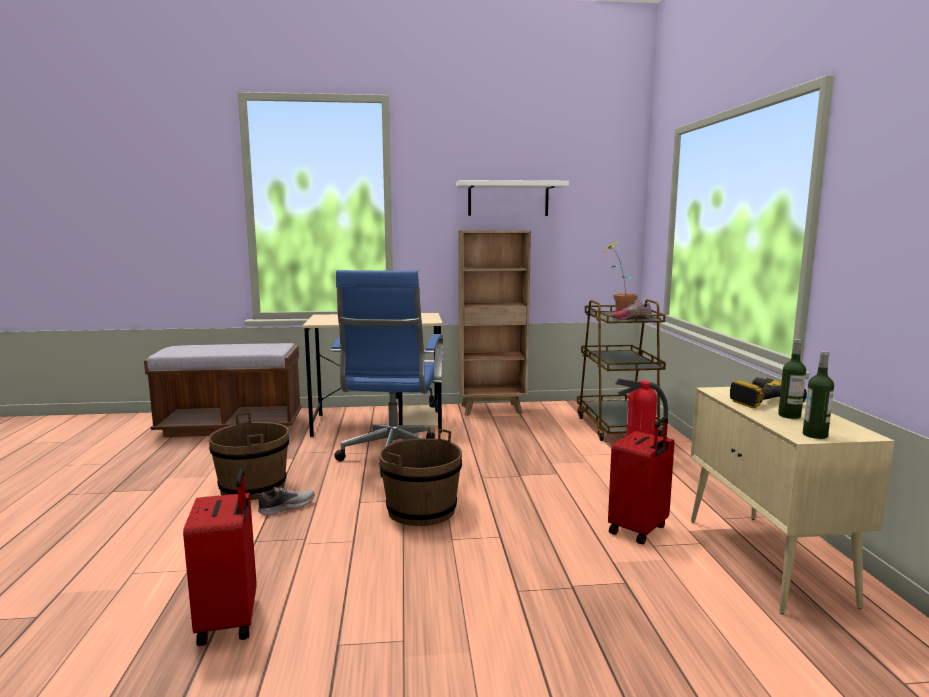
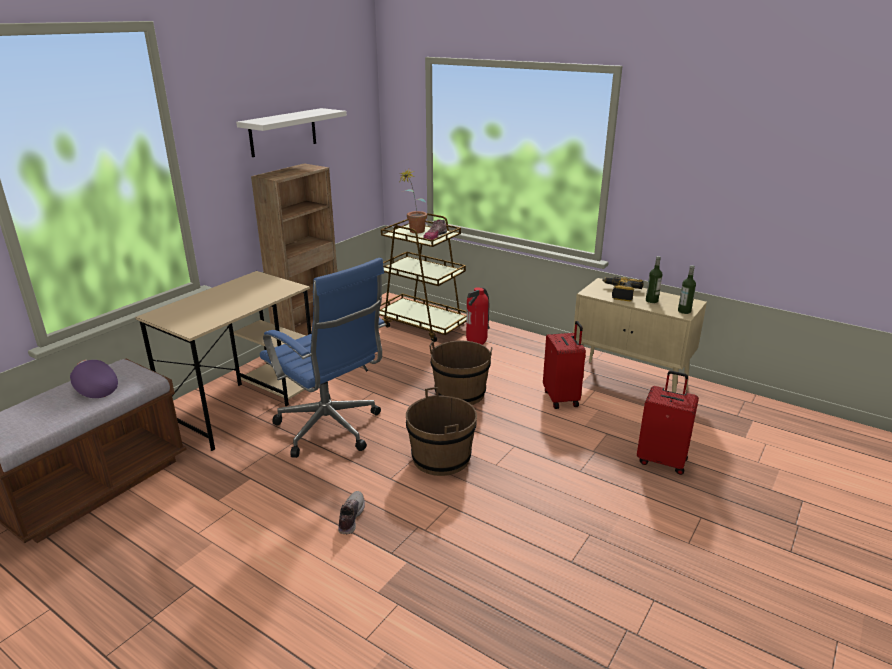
camera: 50 degrees left, 15 degrees up
red suitcase [183,469,257,646] -> red suitcase moved to [637,371,699,475]
brown bucket [209,412,289,500] -> brown bucket moved to [429,341,492,405]
none -> purple cap [70,360,118,398]

